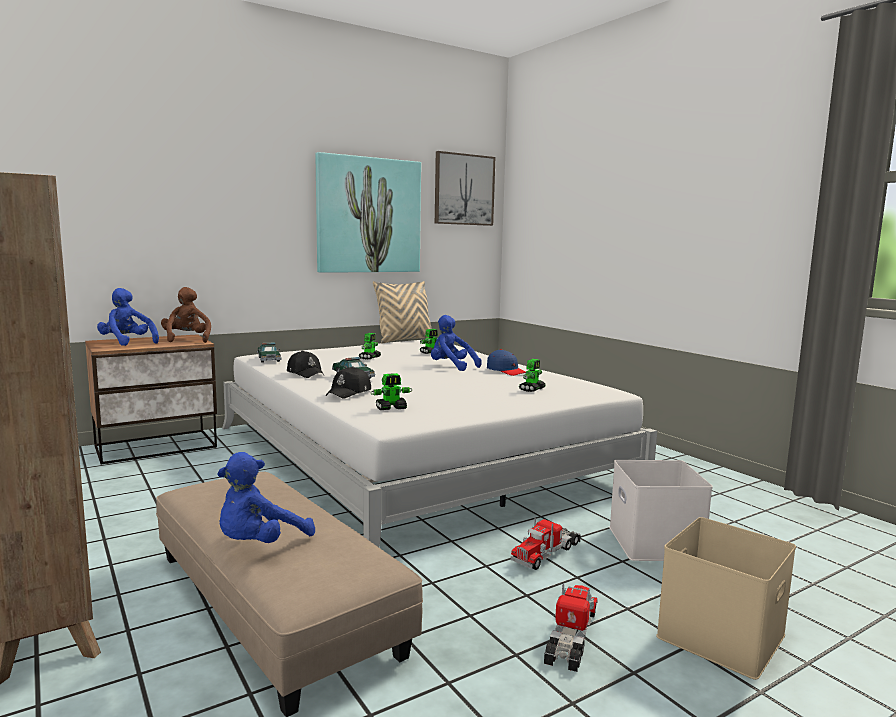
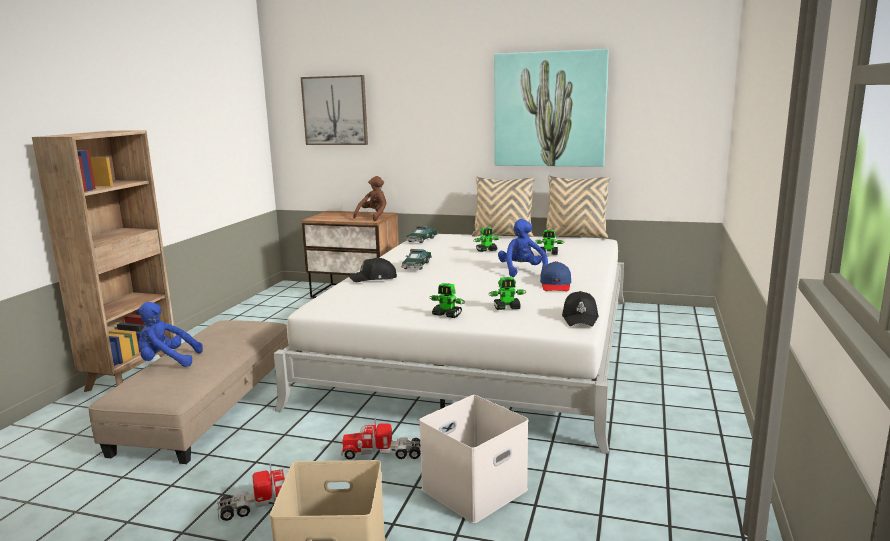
camera: 50 degrees right, 5 degrees up
blue plush toy [97,288,159,346] -> none
black cap [287,351,324,378] -> black cap moved to [562,291,599,327]
toy robot [371,373,412,410] -> toy robot moved to [430,283,465,318]
picture [435,151,495,226] -> picture moved to [301,75,368,145]
none -> beige pillow [472,176,535,237]

